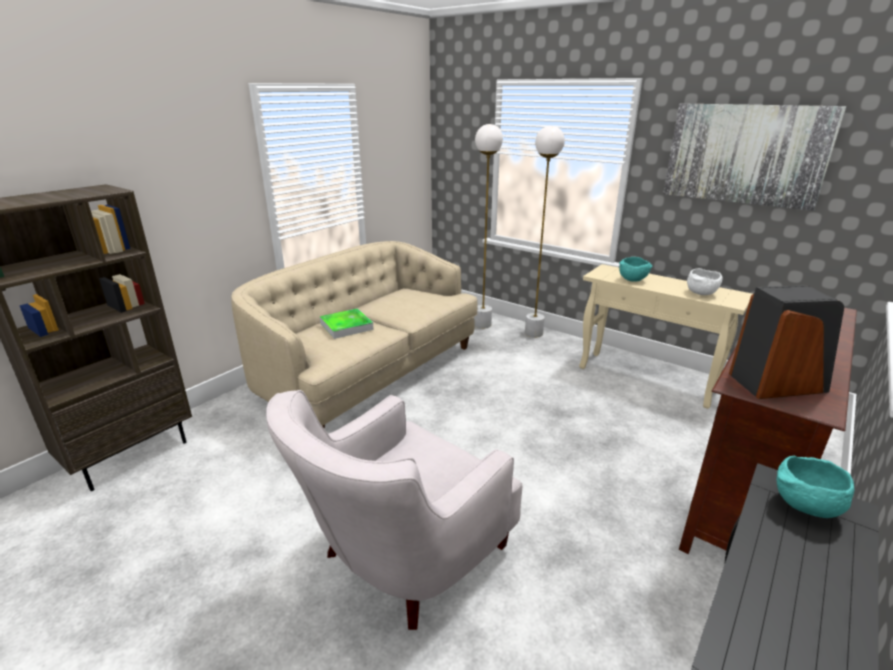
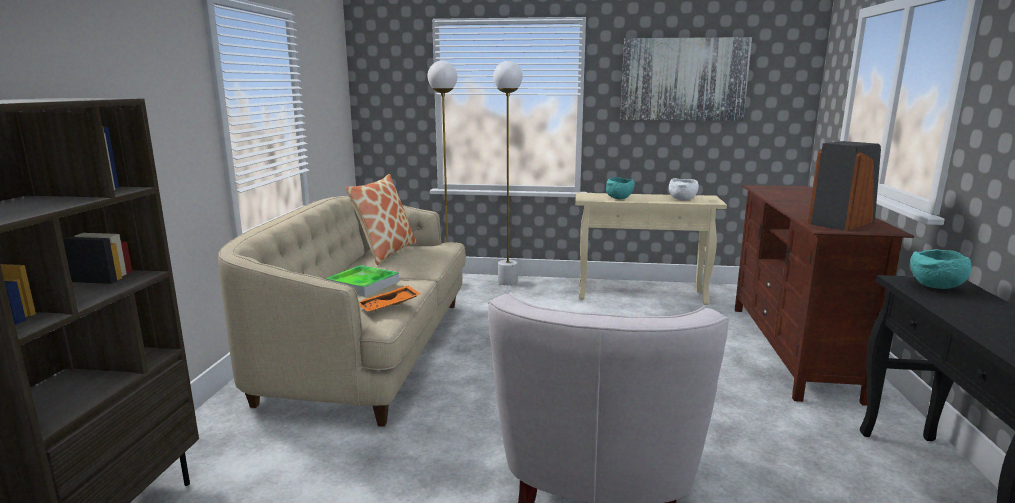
camera: 30 degrees left, 10 degrees down
none -> pillow [345,174,417,265]
none -> orange tray [359,285,421,312]

